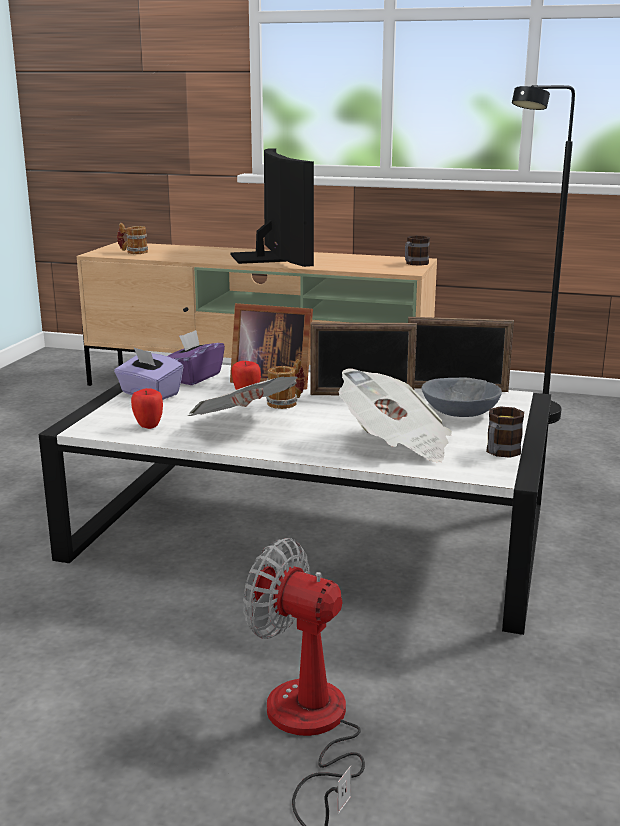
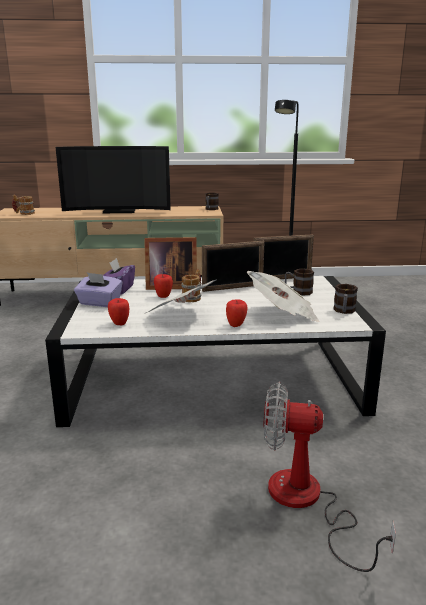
camera: 20 degrees left, 0 degrees up
television [231,148,314,267] -> television turned 120 degrees clockwise [56,146,171,213]
grey bowl [422,377,502,417] -> mug [285,269,314,296]
none -> apple [226,299,247,327]

